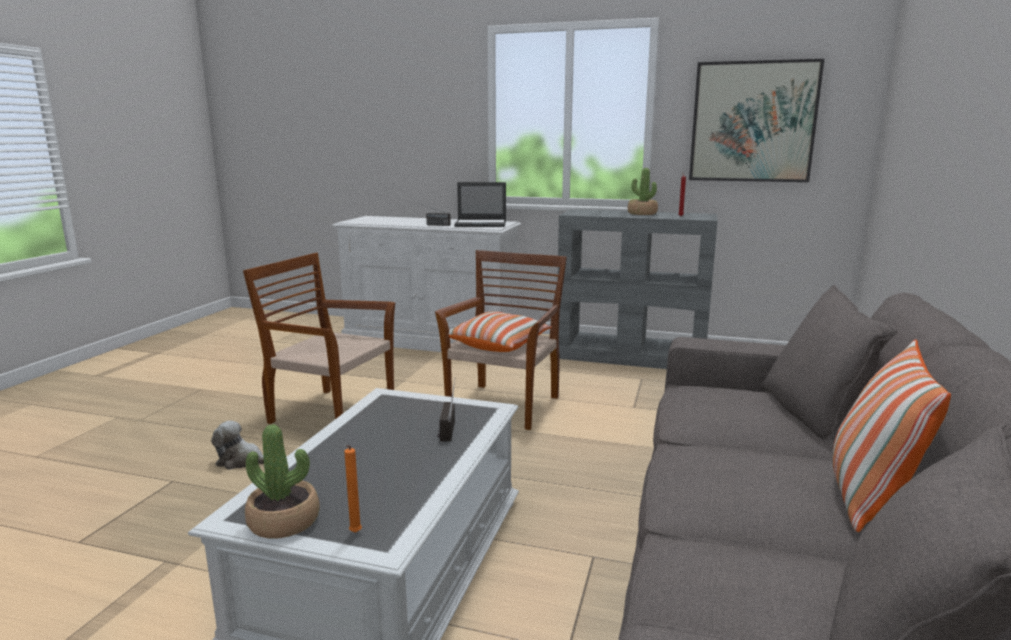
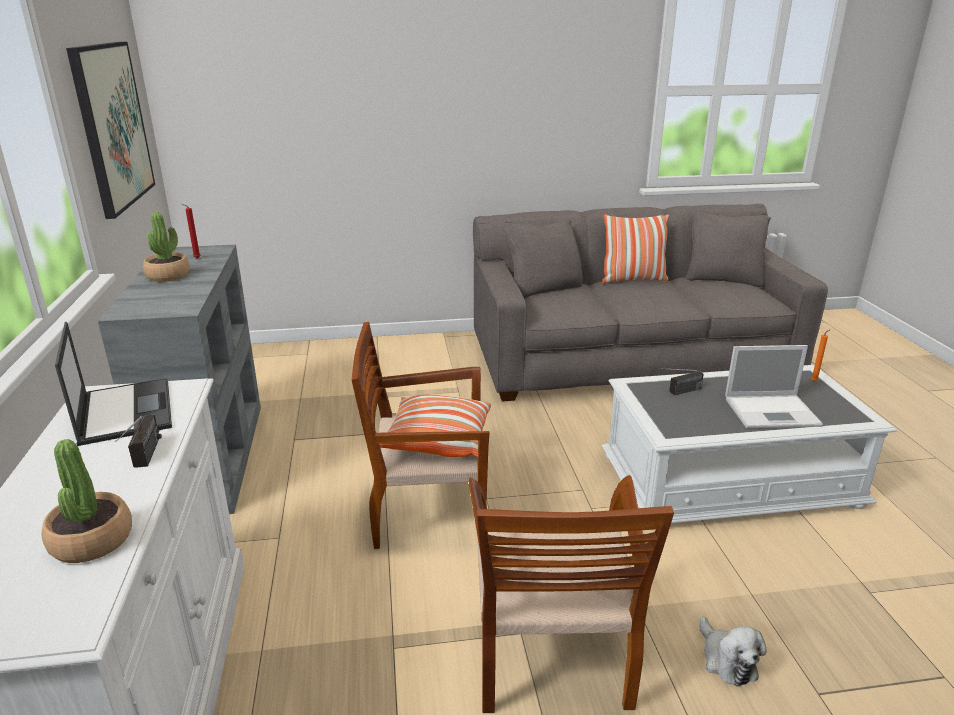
camera: 115 degrees left, 10 degrees up
potted plant [245,425,320,538] -> potted plant moved to [41,439,132,563]
none -> laptop [725,345,823,428]

